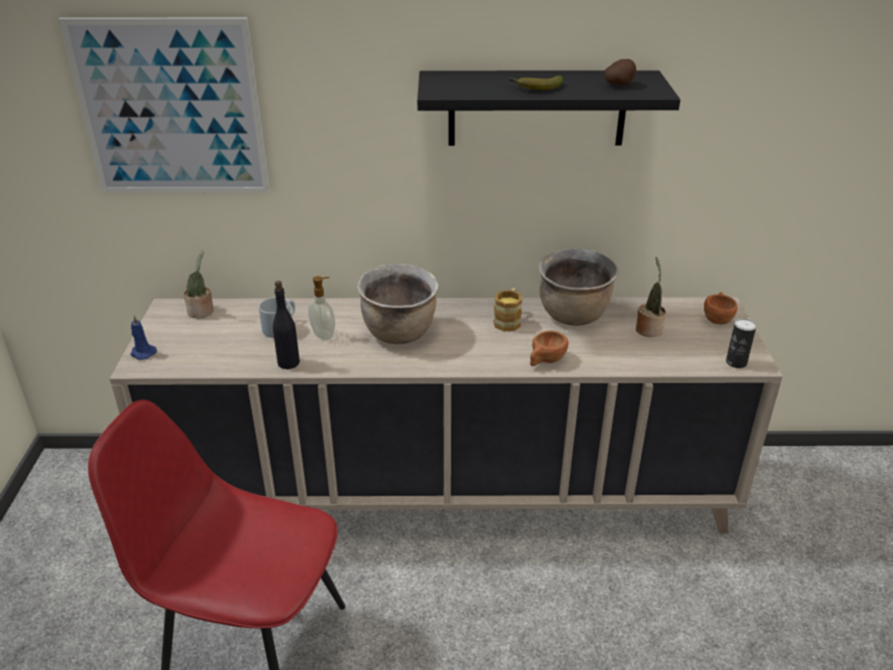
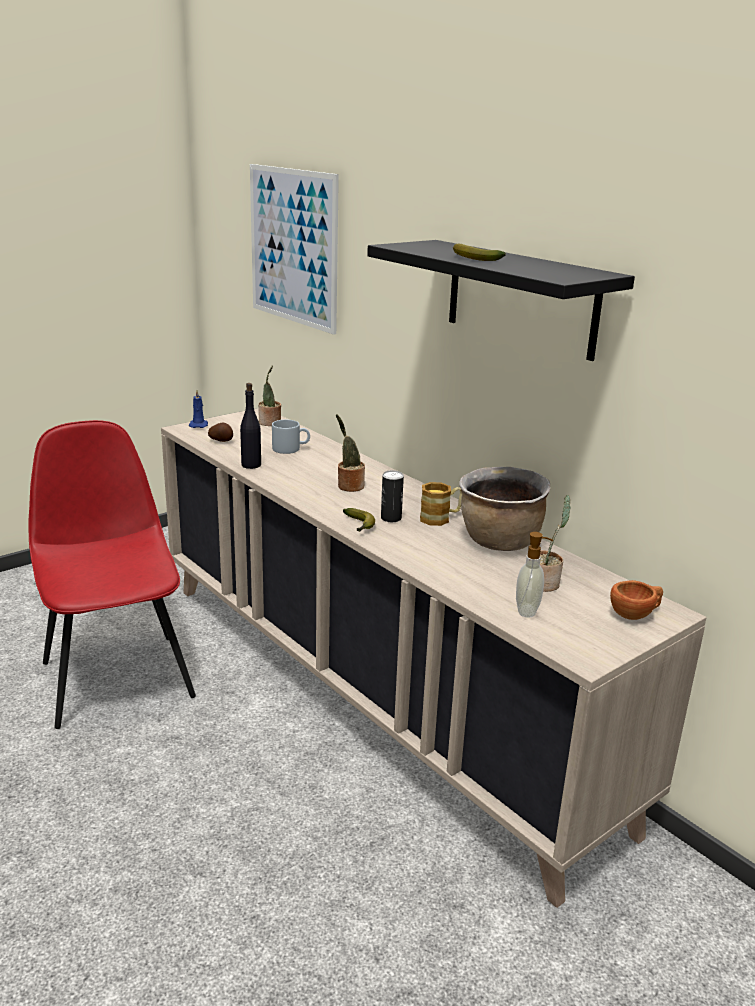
camera: 50 degrees right, 10 degrees down
soap dispenser [308,276,335,340] -> soap dispenser moved to [516,532,553,618]
brown cooking pot [357,264,438,344] -> potted plant [336,414,365,492]
brown cup [530,331,569,366] -> none
potato [604,59,636,85] -> potato moved to [208,422,233,442]
can [726,318,756,368] -> can moved to [381,470,404,522]
none -> banana [343,508,375,532]

